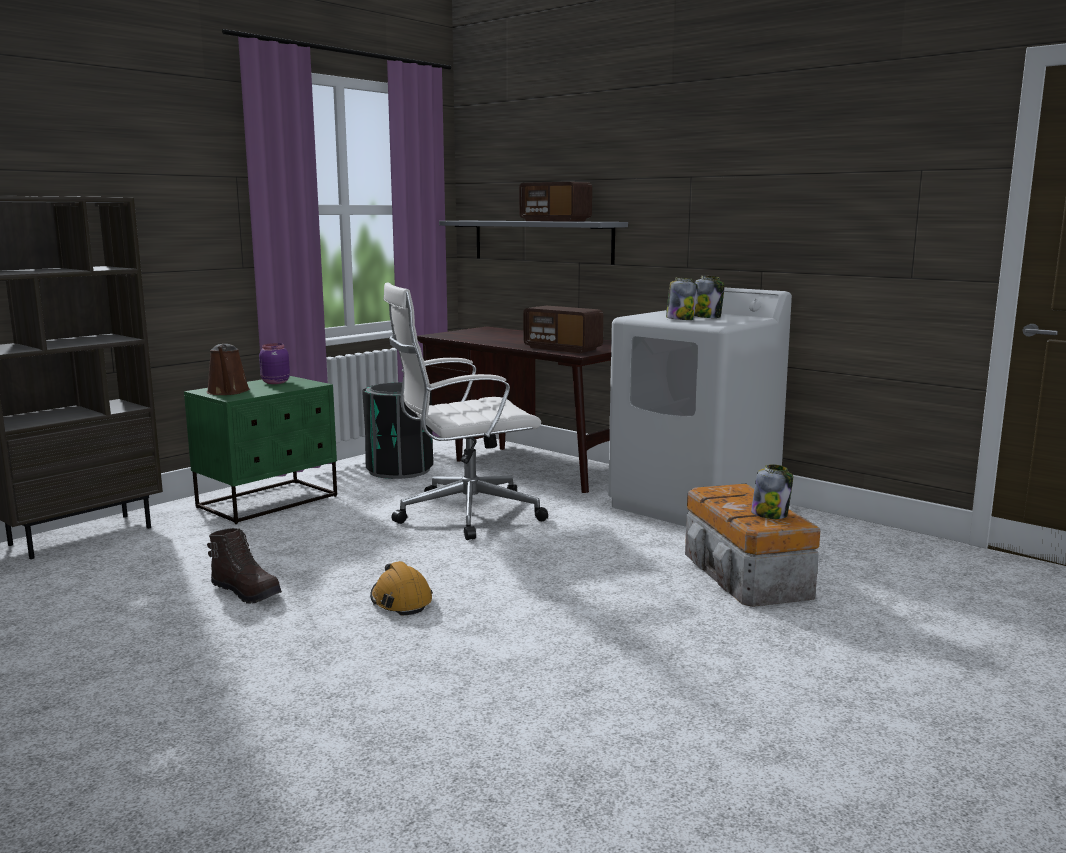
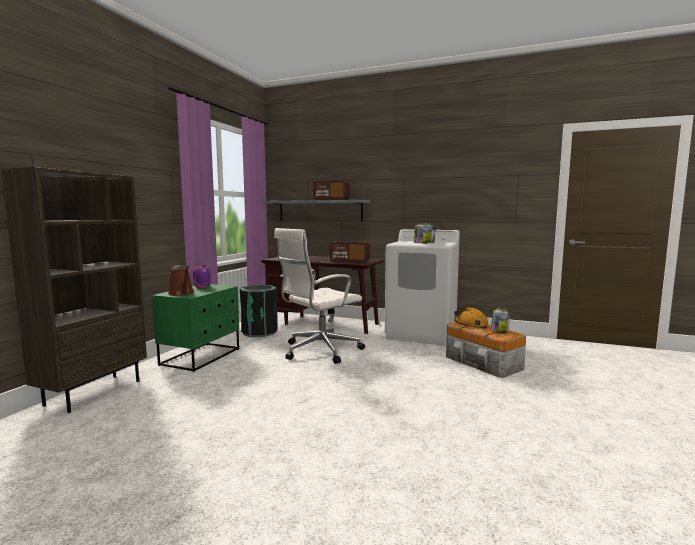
camera: 20 degrees left, 5 degrees down
brown boot [207,528,282,604] -> none
orange hard hat [370,561,433,615] -> orange hard hat moved to [454,308,489,329]

